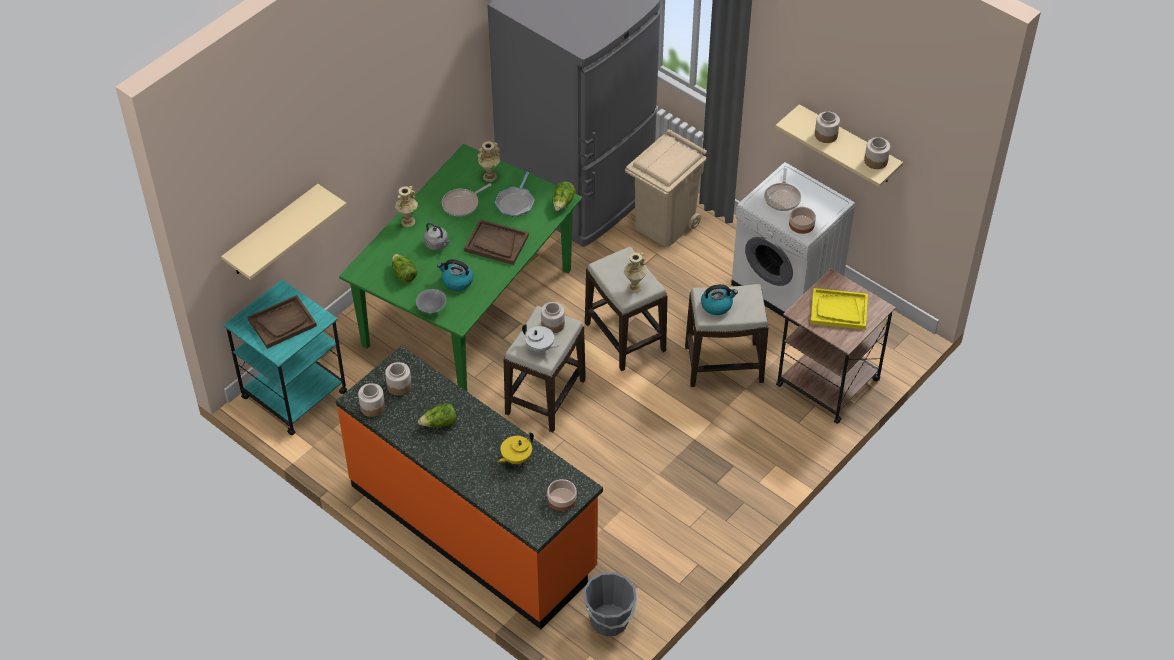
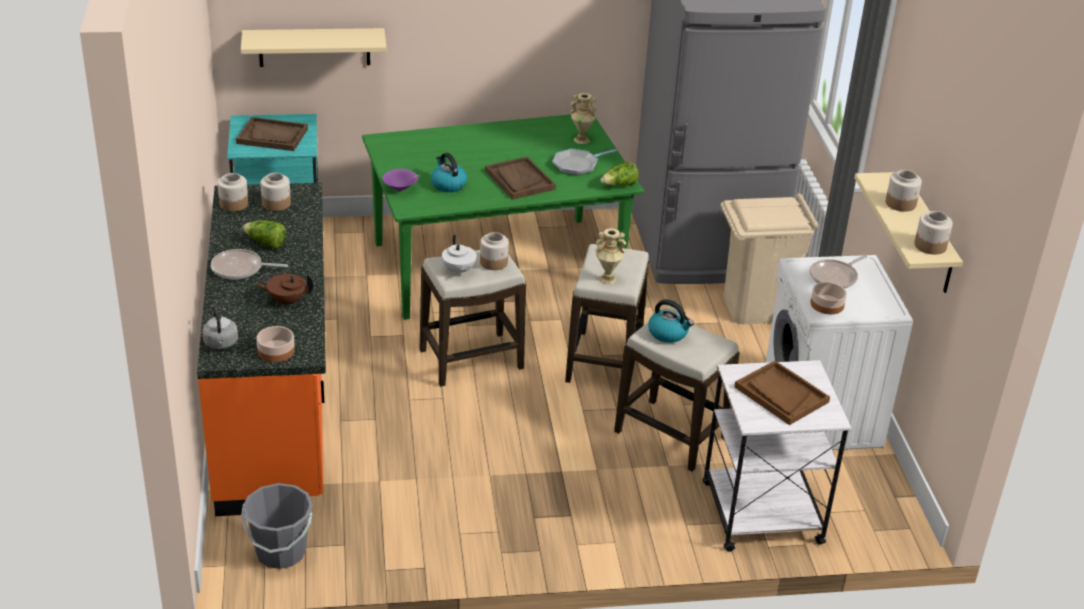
camera: 40 degrees right, 15 degrees down
lettuce [392,254,417,283] -> none
beige vase [395,186,418,227] -> none
grey bowl [416,289,447,313] -> purple bowl [382,169,418,191]
grey kettle [424,222,451,250] -> grey kettle moved to [202,305,238,350]
frying pan [442,184,492,217] -> frying pan moved to [211,249,288,280]
yellow teapot [497,432,534,464] -> brown teapot [256,273,314,307]
brown cart [776,269,896,423] -> white cart [702,360,851,552]
yellow tray [810,288,868,330] -> brown tray [735,361,830,425]

